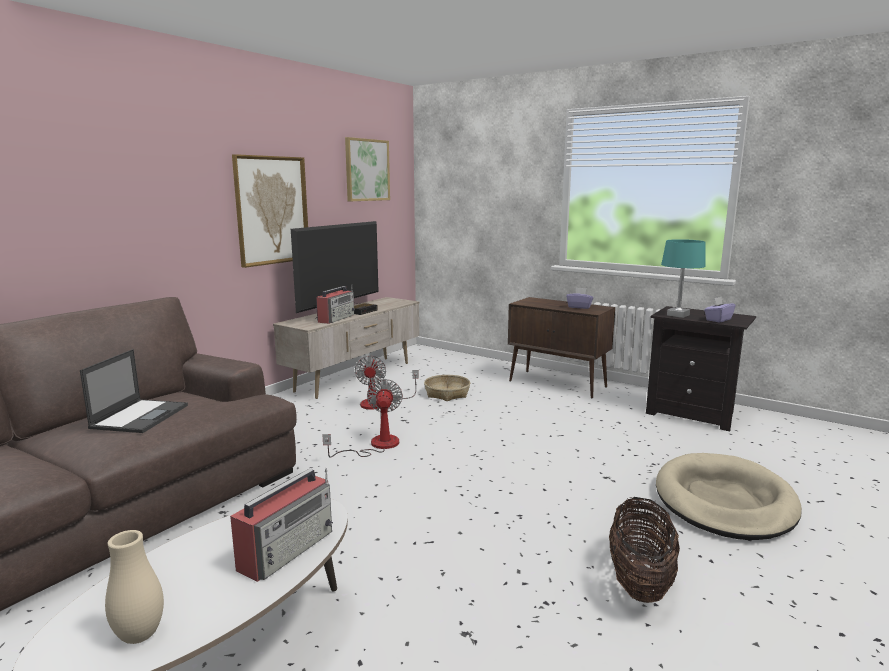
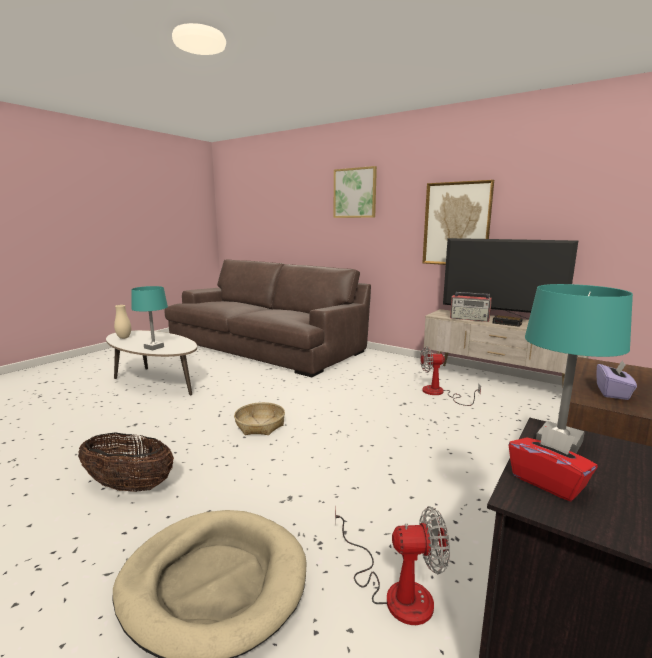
camera: 90 degrees right, 0 degrees up
laptop [80,349,188,433] -> none
radio [230,468,333,582] -> turquoise table lamp [131,286,168,350]
fan [322,379,403,458] -> fan moved to [335,505,450,625]
picture [345,137,390,201] -> picture moved to [334,166,377,218]
basket [424,375,470,401] -> basket moved to [234,402,285,435]
purple tissue box [704,297,735,323] -> red tissue box [509,426,598,502]

